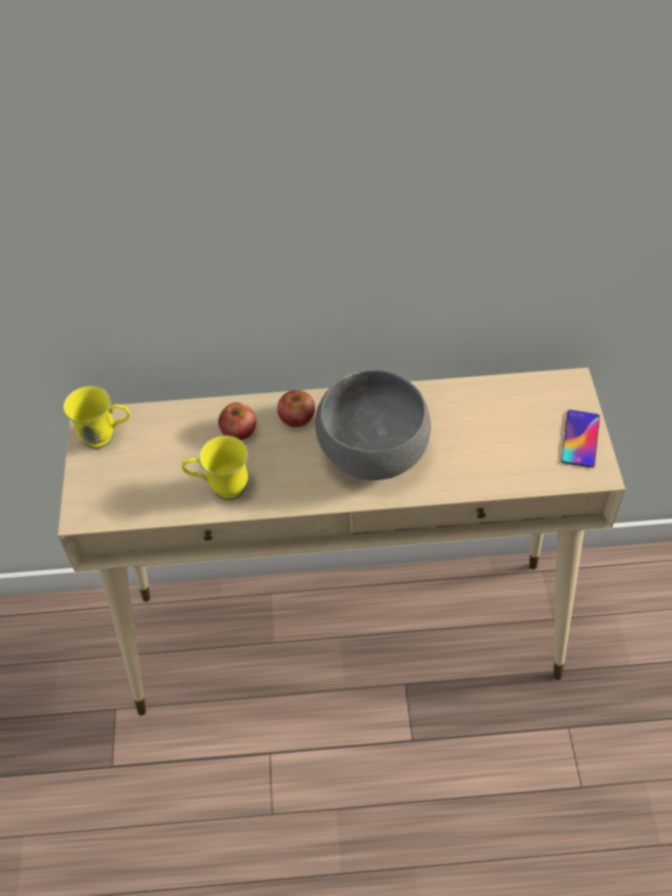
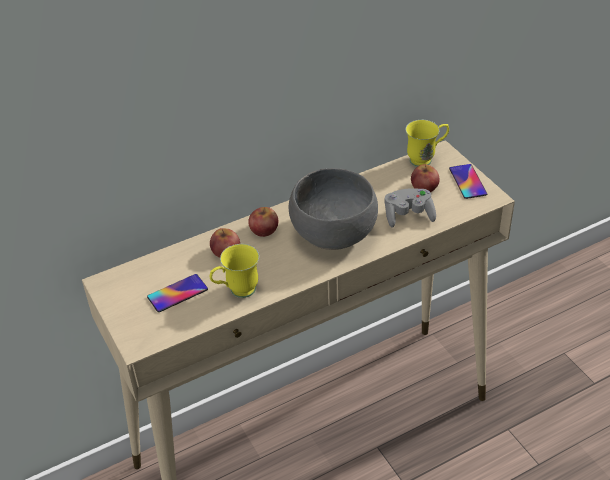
camera: 25 degrees left, 10 degrees down
yellow mug [63,386,130,449] -> yellow mug moved to [405,120,449,167]
none -> phone [147,274,208,312]
none -> grey game controller [384,188,436,228]
none -> apple [411,164,439,192]

